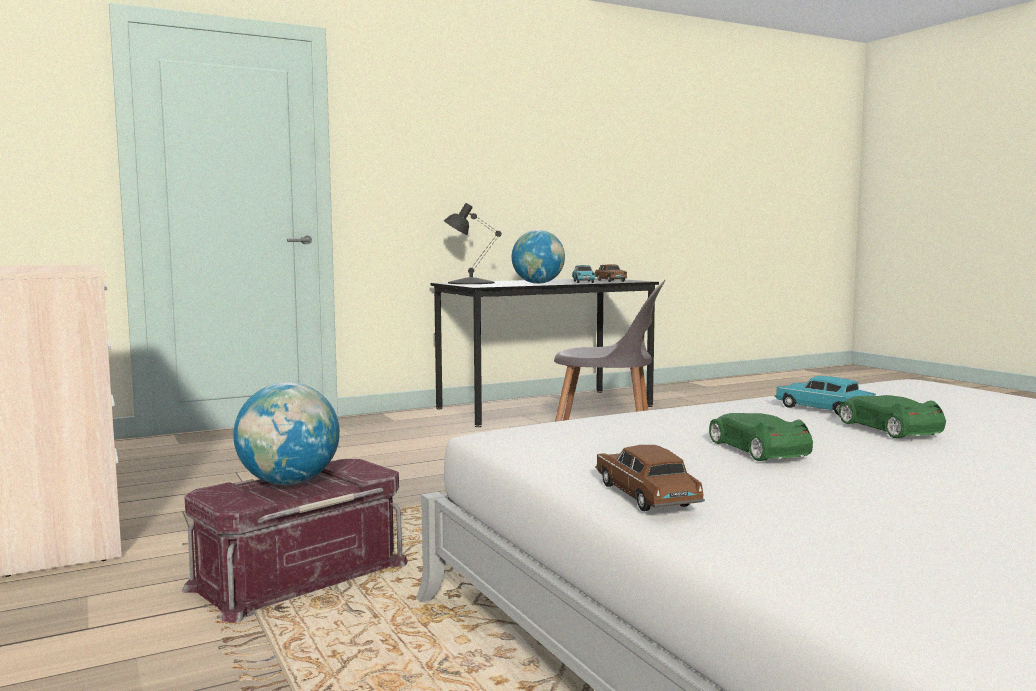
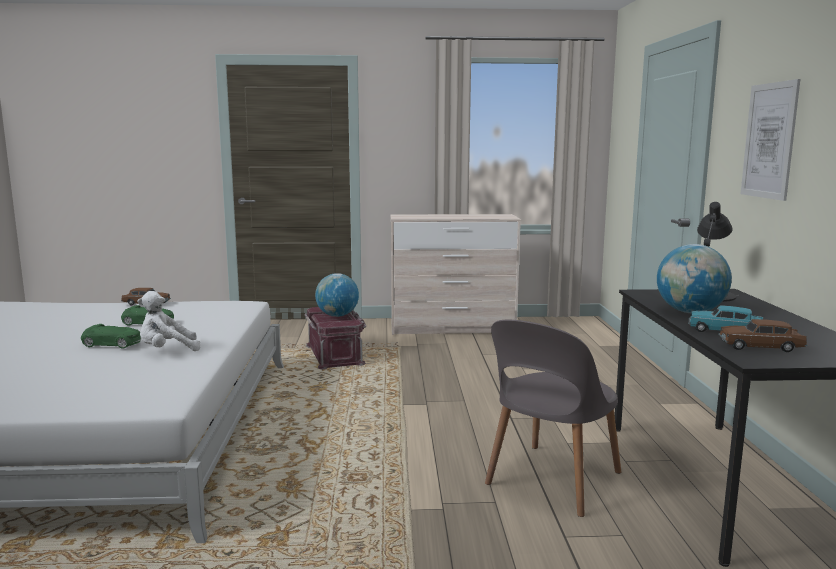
camera: 115 degrees right, 5 degrees up
turquoise toy car [774,376,876,415] -> white plush toy [137,291,201,351]
none -> picture [741,79,800,201]

